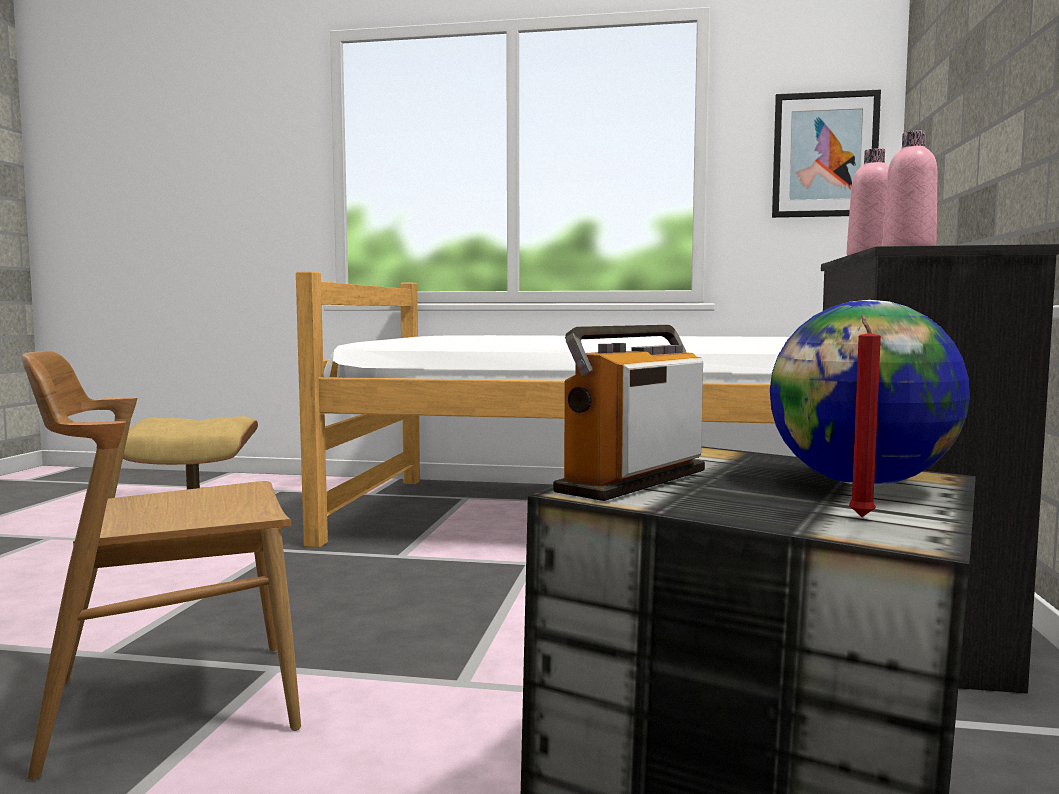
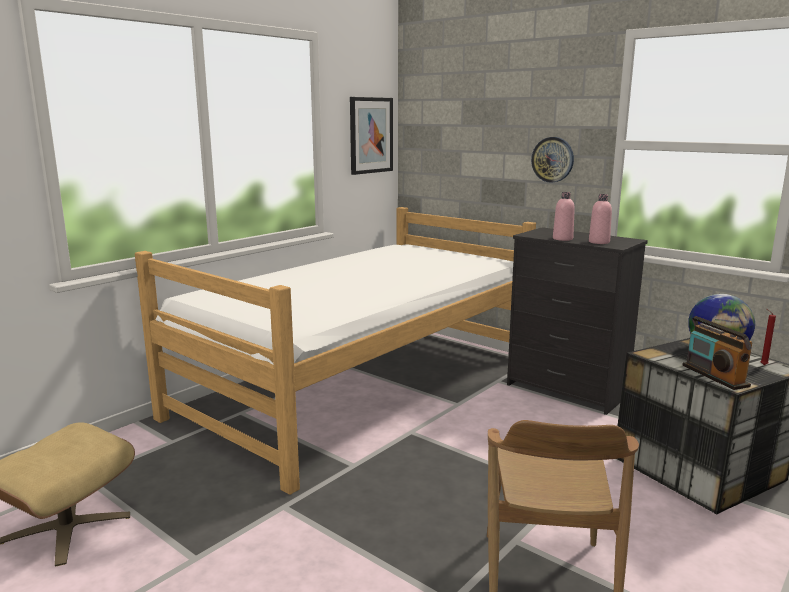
camera: 60 degrees left, 10 degrees up
none -> wall clock [531,137,574,183]

